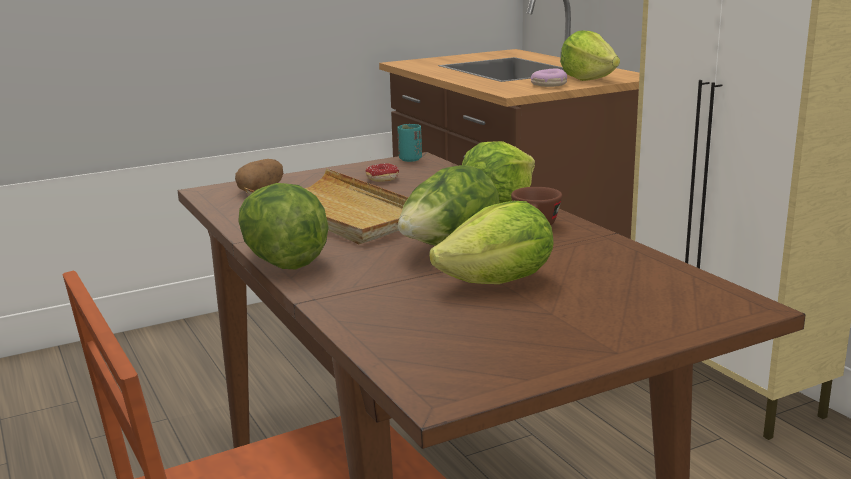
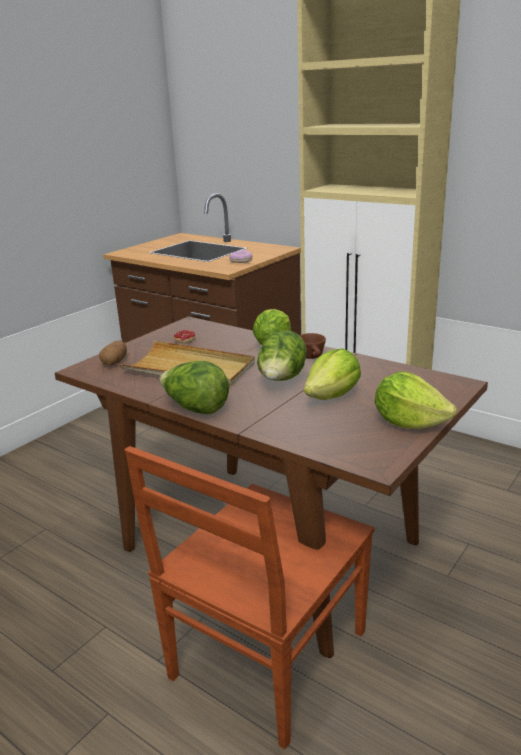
camera: 25 degrees left, 5 degrees up
turquoise cup [397,124,422,162] -> none
lettuce [560,30,620,81] -> lettuce moved to [375,372,457,429]

